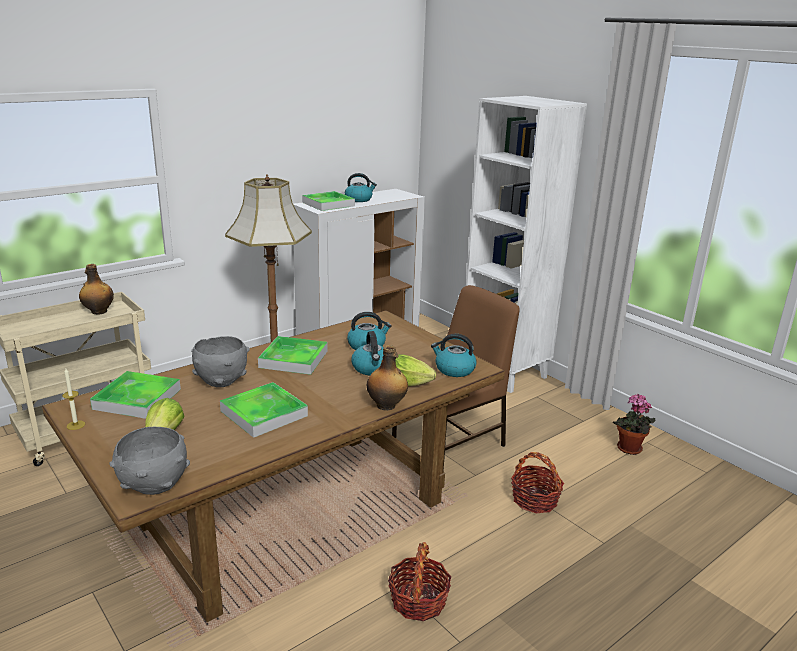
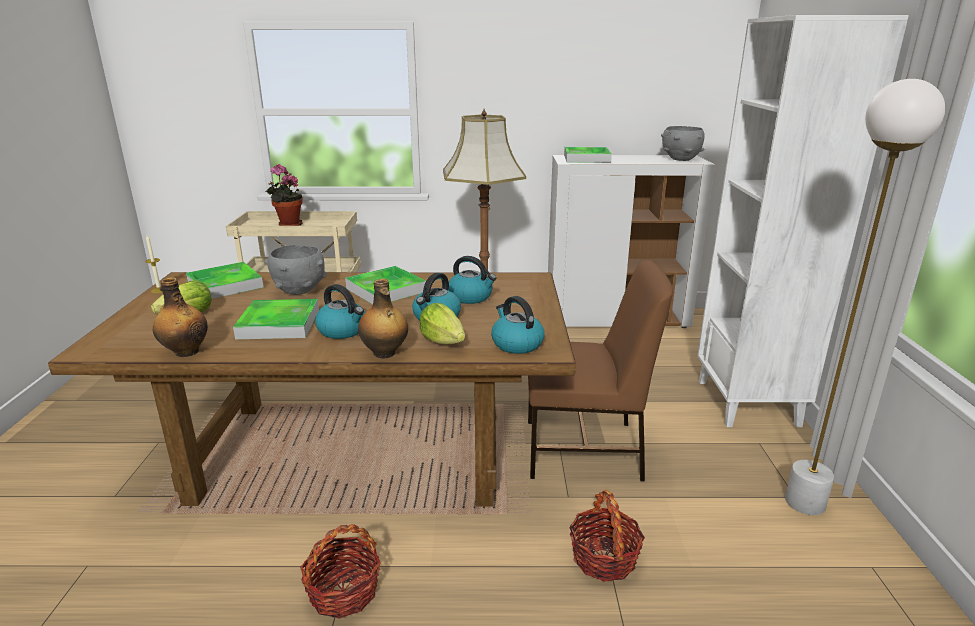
camera: 40 degrees right, 0 degrees up
bottle [79,264,114,315] -> bottle moved to [153,277,208,357]
grey bowl [109,427,190,495] -> grey bowl moved to [661,126,705,161]
kettle [345,173,377,202] -> kettle moved to [315,284,365,339]
potted plant [613,394,655,455] -> potted plant moved to [266,164,303,226]
none -> white floor lamp [785,79,945,515]

